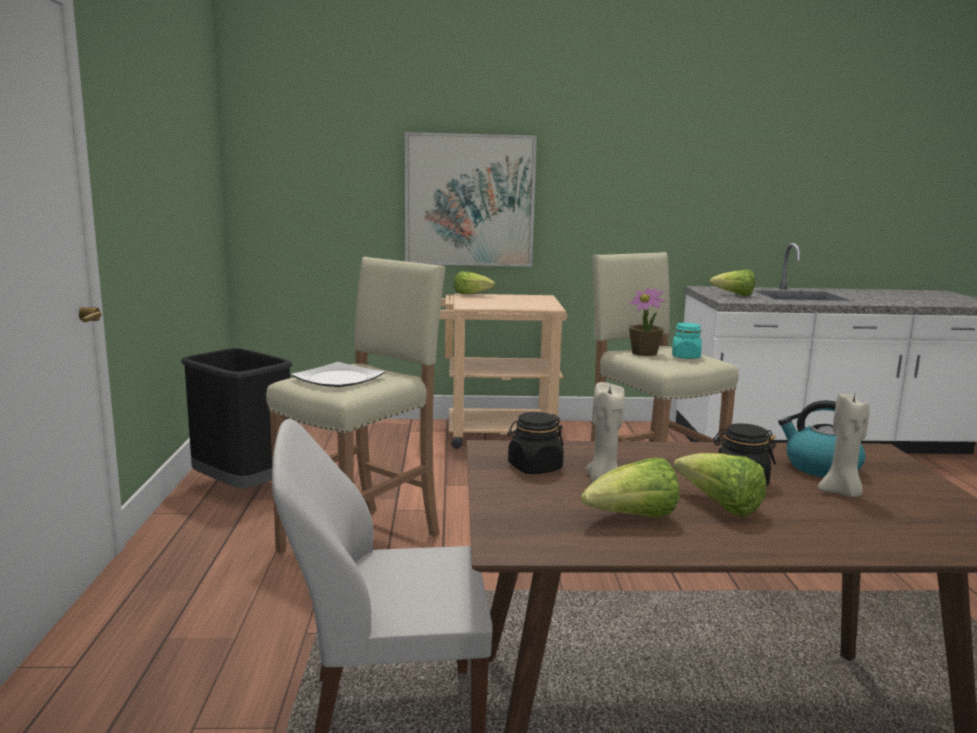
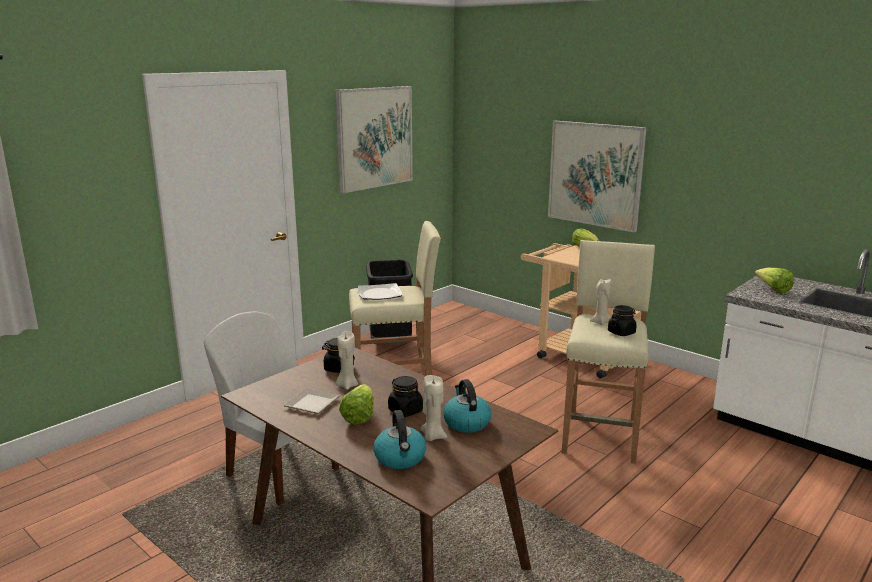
camera: 45 degrees right, 5 degrees up
lettuce [581,458,679,518] -> plate [284,388,340,414]
potted plant [629,287,665,356] -> beige candle [590,279,611,325]
turquoise jar [672,323,702,359] -> black jar [608,305,637,336]
none -> picture [335,86,413,193]
none -> kettle [374,410,426,469]

